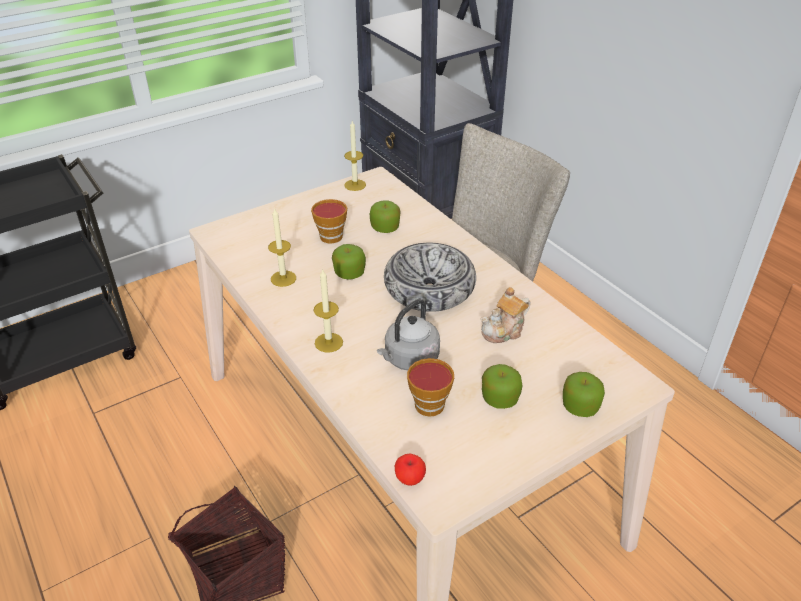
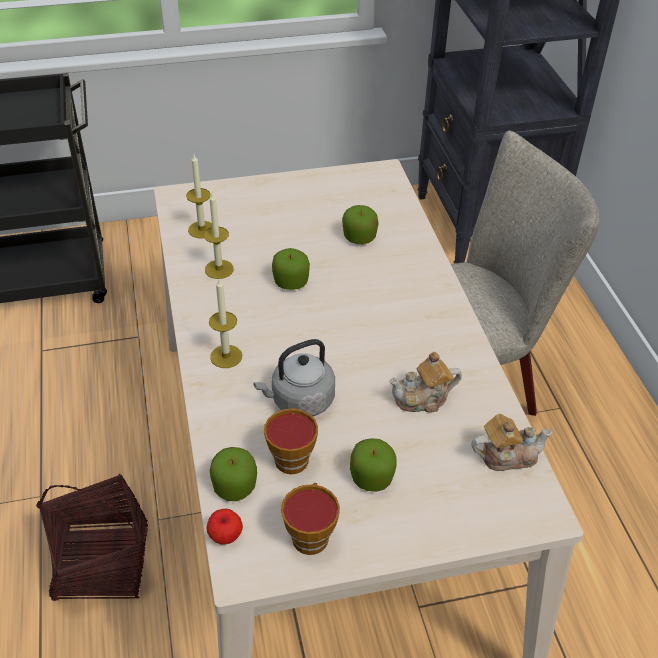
camera: 20 degrees right, 5 degrees up
cup [311,199,347,243] -> cup moved to [281,483,340,555]
candle [344,121,366,191] -> candle moved to [186,155,212,238]
bowl [384,243,476,312] -> none
apple [563,372,605,417] -> apple moved to [210,447,257,501]
none -> teapot [472,414,553,471]

